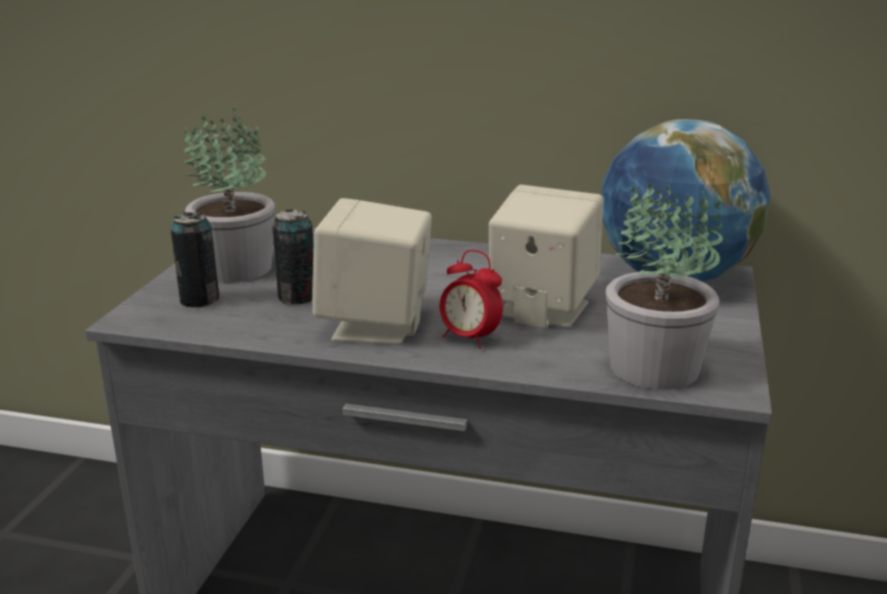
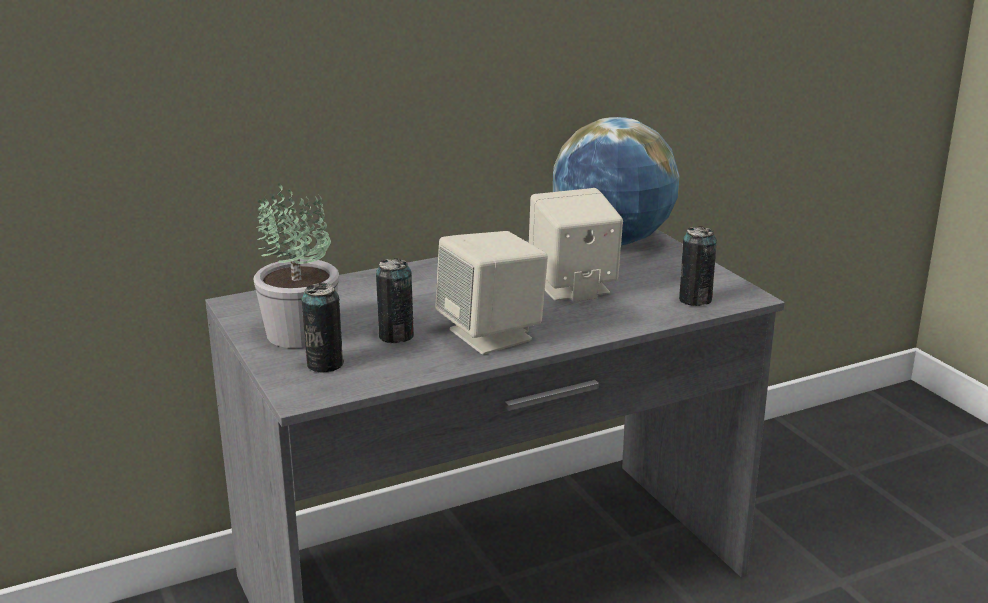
camera: 40 degrees left, 0 degrees up
alarm clock [440,250,503,349] -> none
potted plant [606,183,723,390] -> can [679,226,717,306]

